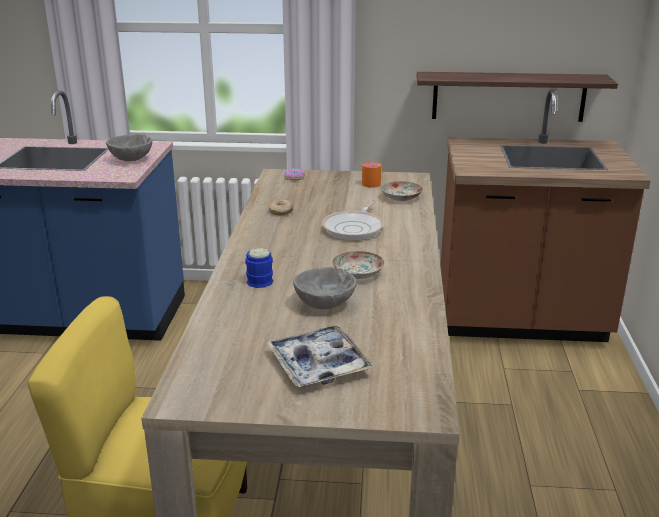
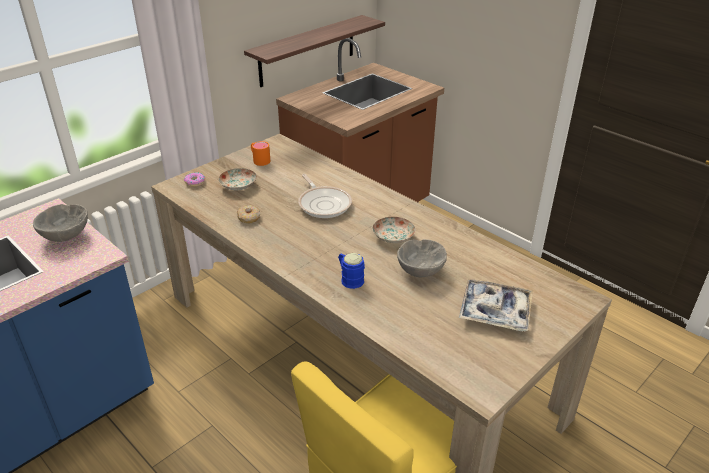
camera: 50 degrees left, 10 degrees up
plate [381,181,423,201] -> plate moved to [218,168,257,190]

